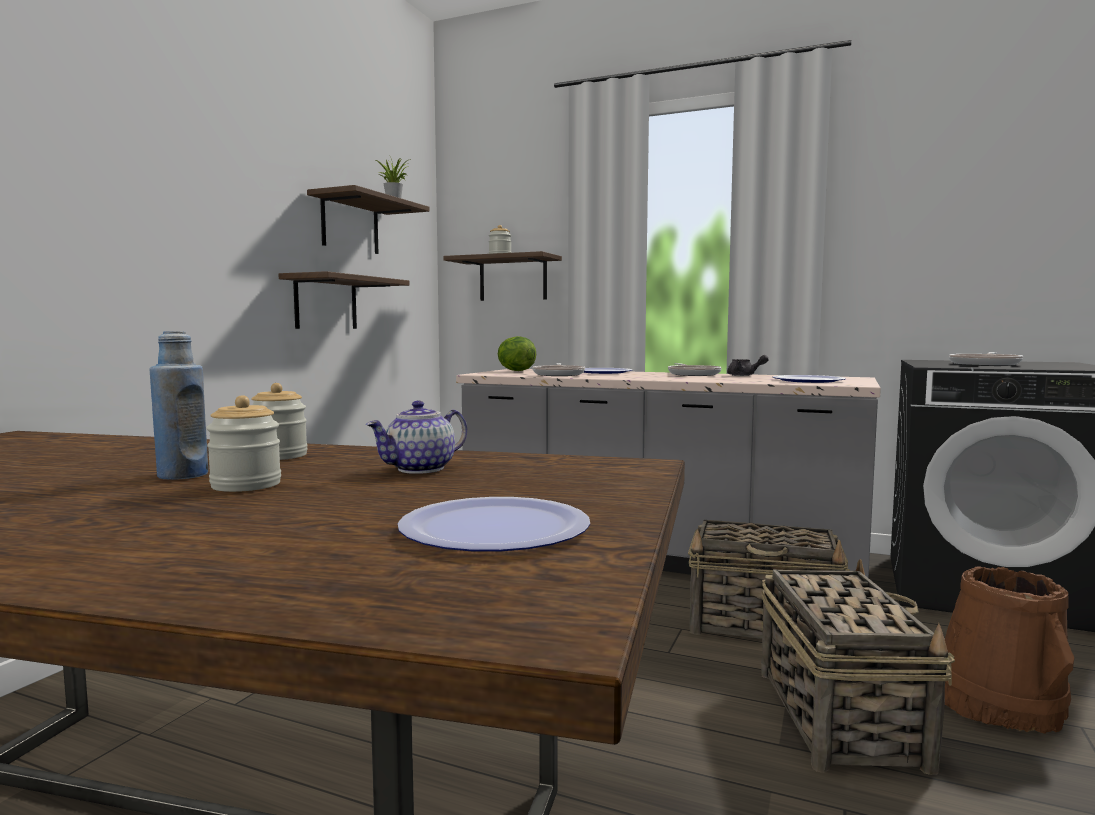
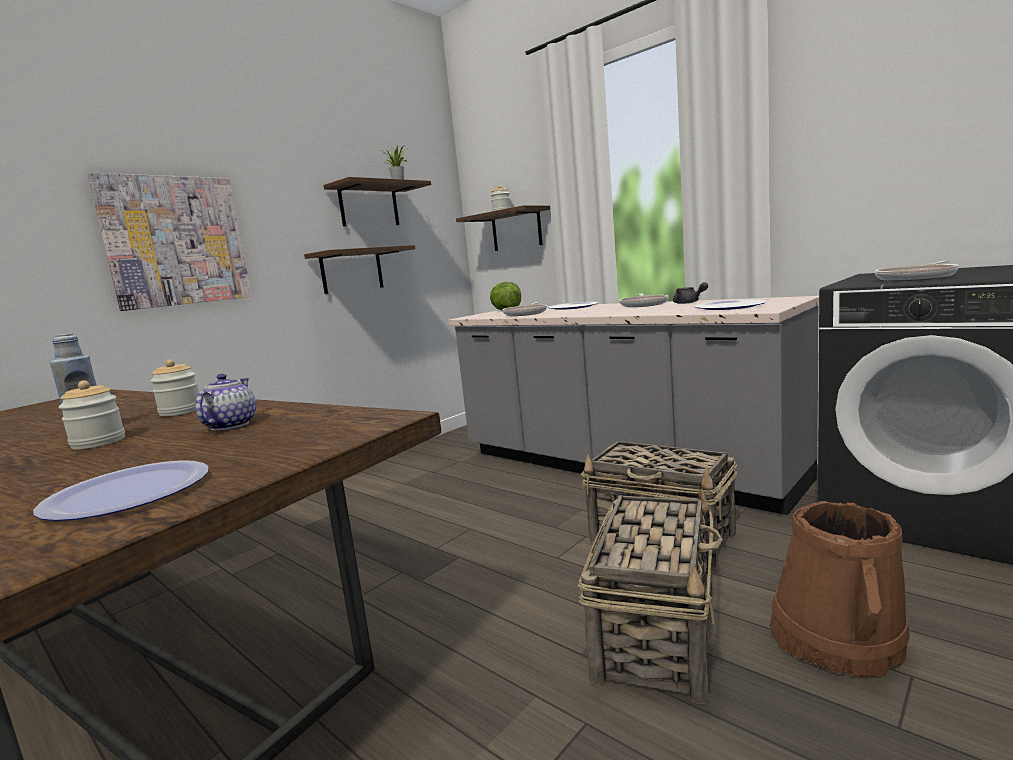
camera: 20 degrees right, 5 degrees up
teapot [366,401,467,474] -> teapot turned 120 degrees clockwise [195,374,256,431]
none -> picture [88,173,252,311]

